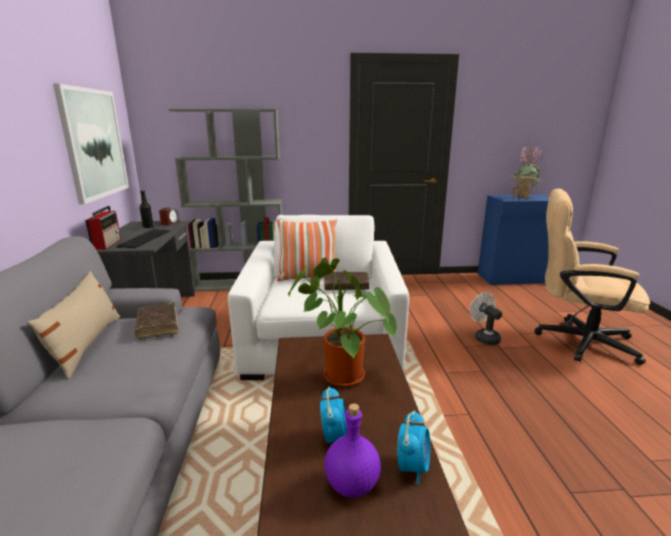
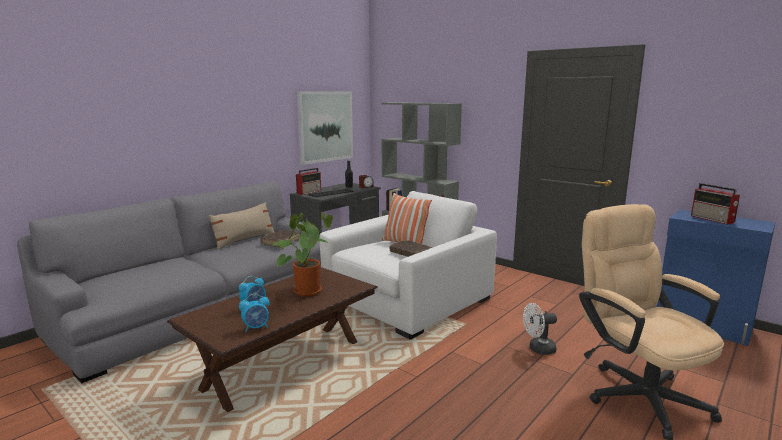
camera: 45 degrees right, 5 degrees down
purple bottle [324,403,381,498] -> none
white fan [469,292,502,345] -> white fan turned 120 degrees counterclockwise [523,303,557,355]
potted plant [510,145,543,200] -> radio [691,183,740,224]

